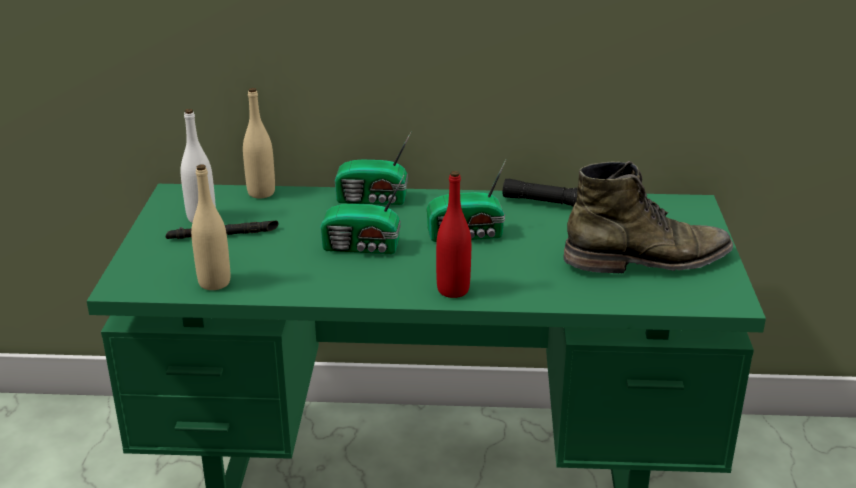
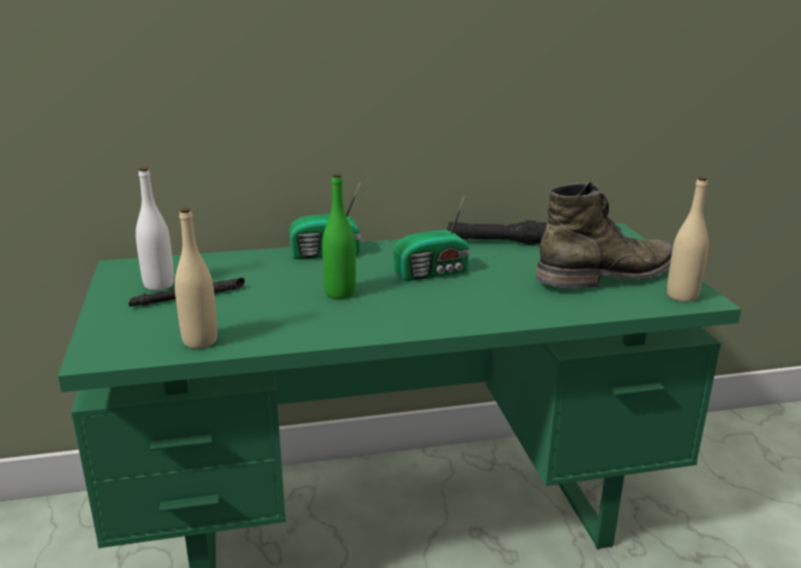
camera: 15 degrees left, 5 degrees down
beige bottle [243,88,275,198] -> beige bottle moved to [667,176,709,302]
radio [320,176,404,254] -> green bottle [322,173,356,299]
red bottle [436,171,471,298] -> none

